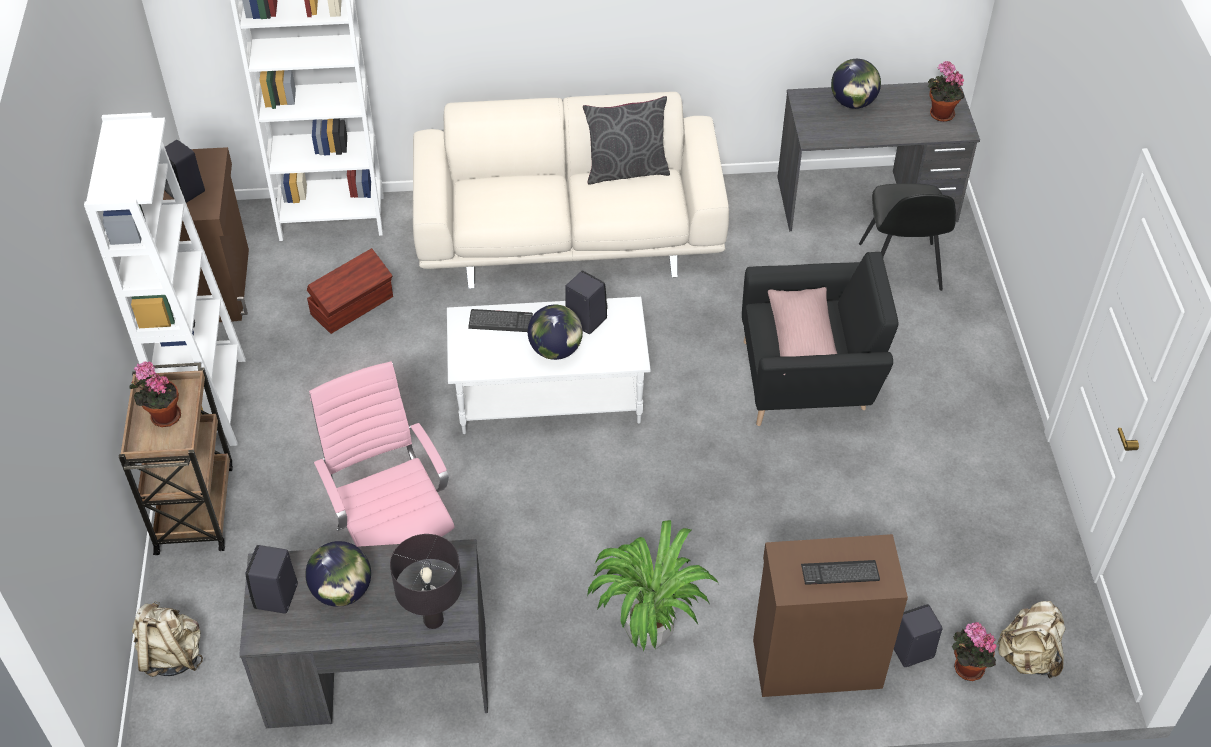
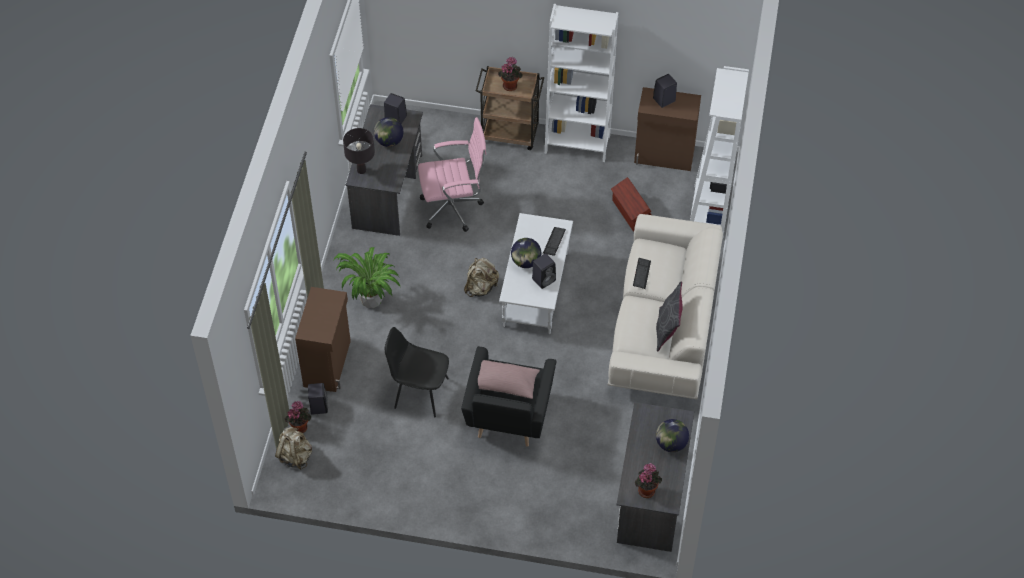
camera: 105 degrees right, 5 degrees up
beige backpack [132,601,203,677] -> beige backpack moved to [464,258,499,297]
keyboard [801,560,880,585] -> keyboard moved to [633,258,651,289]
black chair [859,183,956,291] -> black chair moved to [385,327,449,418]

